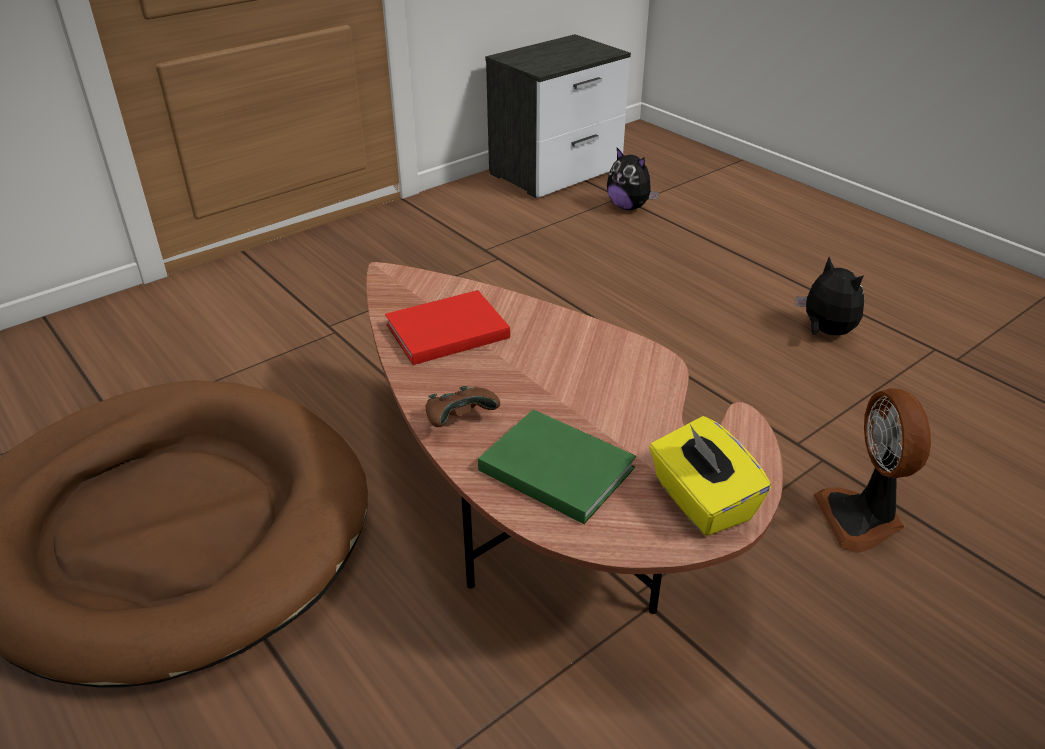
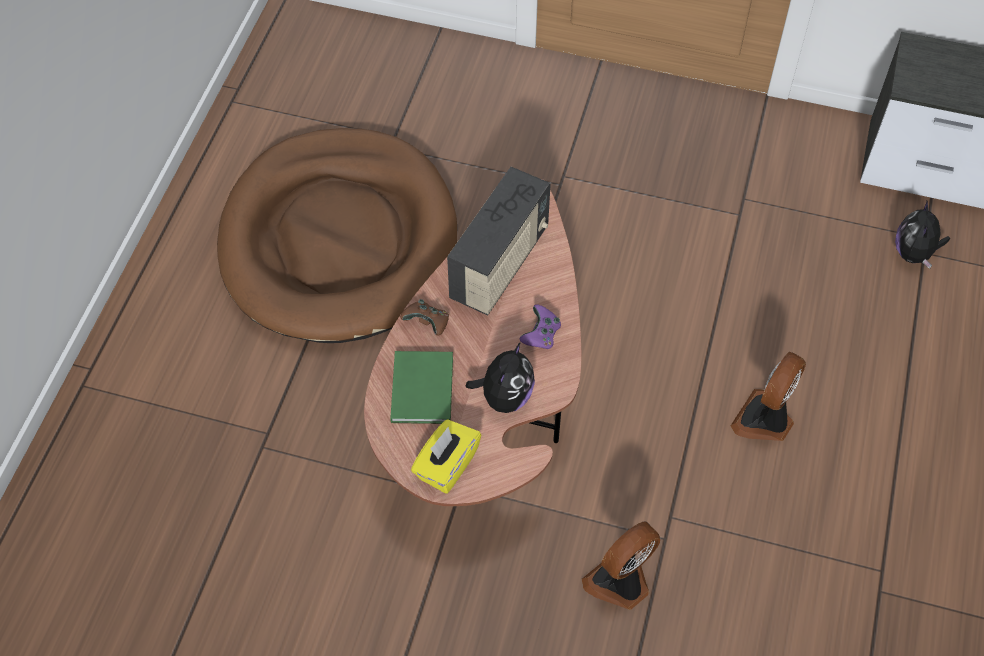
camera: 55 degrees right, 20 degrees up
red book [385,290,510,365] -> radio [447,167,551,316]
plush toy [795,257,865,335] -> plush toy moved to [466,342,535,413]
none -> purple game controller [519,304,561,349]
none -> fan [731,352,806,441]

